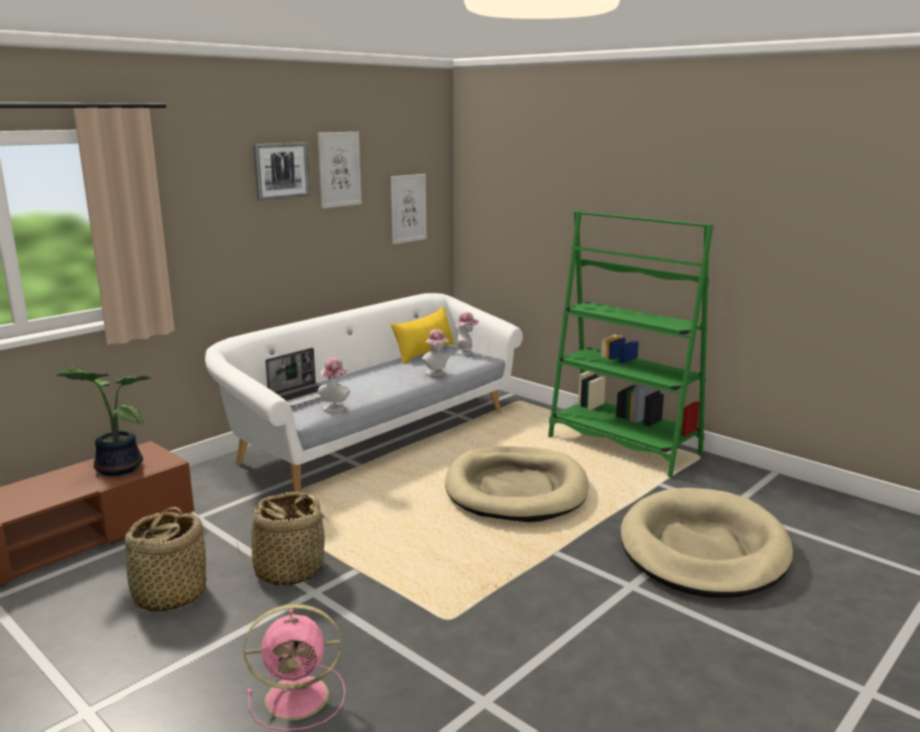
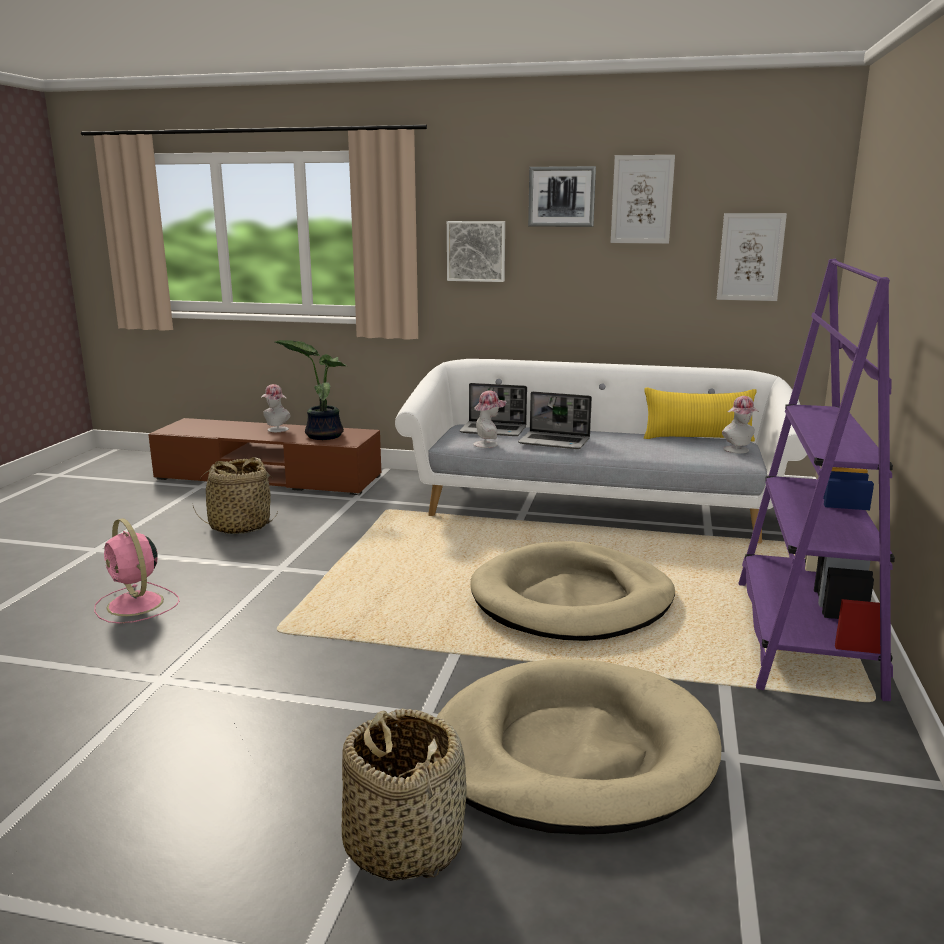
camera: 60 degrees right, 0 degrees up
basket [237,492,334,586] -> basket moved to [342,708,467,881]
hat [422,329,449,376] -> hat moved to [261,384,291,432]
green bookcase [548,210,713,478] -> purple bookcase [738,259,895,701]
none -> picture [447,221,505,282]
none -> laptop [518,391,592,449]

